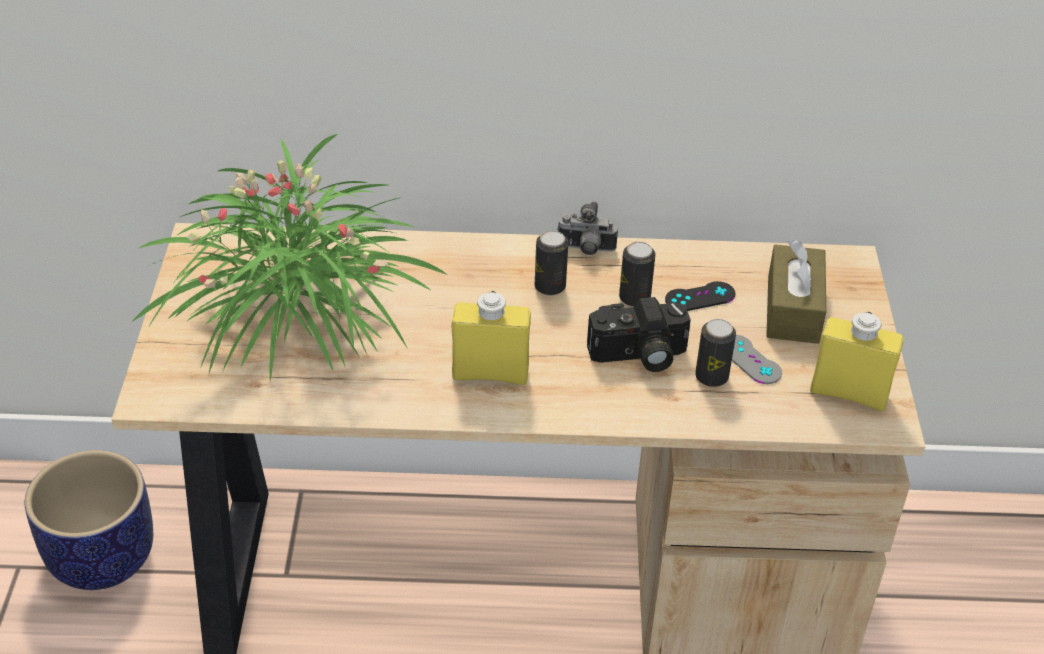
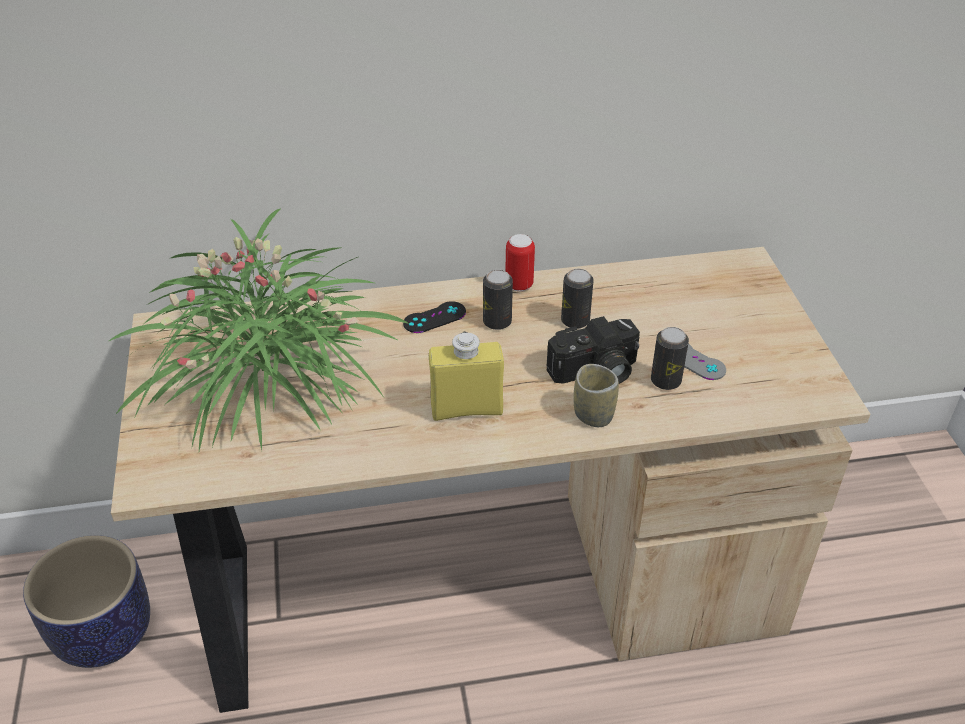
camera: 10 degrees left, 0 degrees up
camera [557,202,618,255] -> can [505,234,535,291]
black game controller [665,281,735,311] -> black game controller moved to [403,301,466,333]
brown tissue box [766,240,826,344] -> none
yellow bottle [810,312,904,411] -> none
none -> cup [573,364,619,427]

